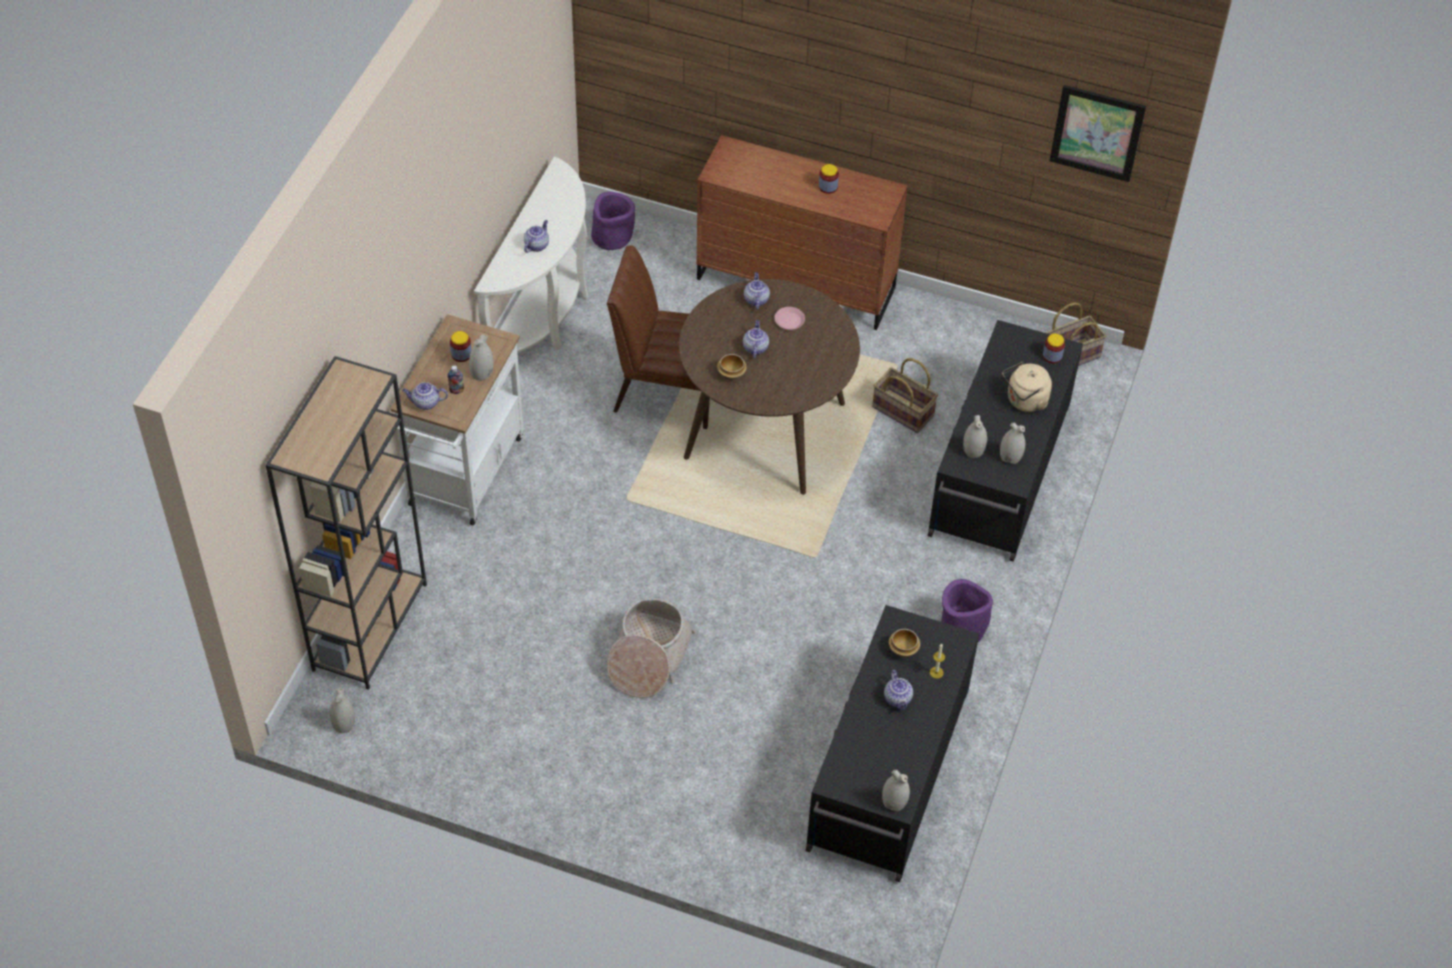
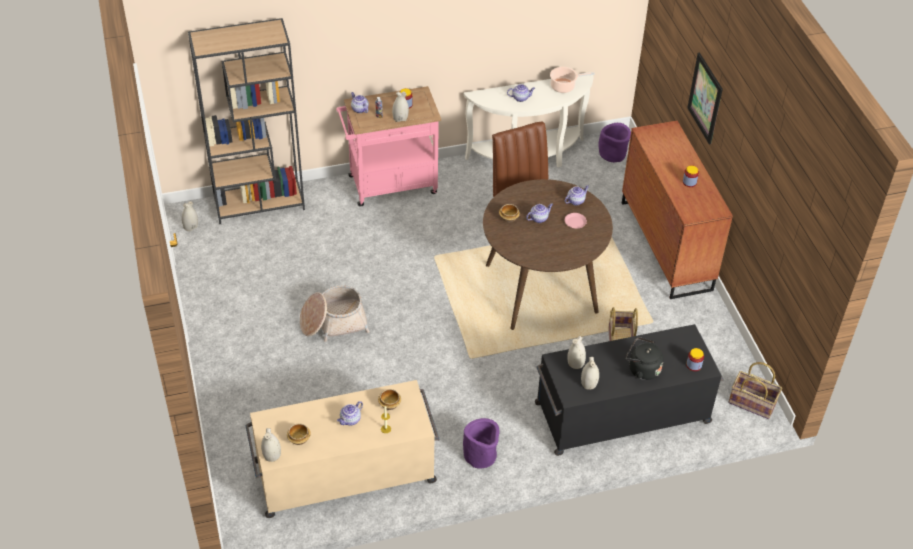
camera: 55 degrees right, 5 degrees down
white cart [390,314,523,525] -> pink cart [336,86,441,207]
black cabinet [806,605,979,882] -> beige cabinet [246,380,440,518]
beige kettle [1002,362,1052,412] -> black kettle [626,337,664,380]
picture [1050,85,1146,182] -> picture moved to [687,53,723,145]
none -> bowl [287,424,311,445]
none -> cooking pot [550,67,595,93]

